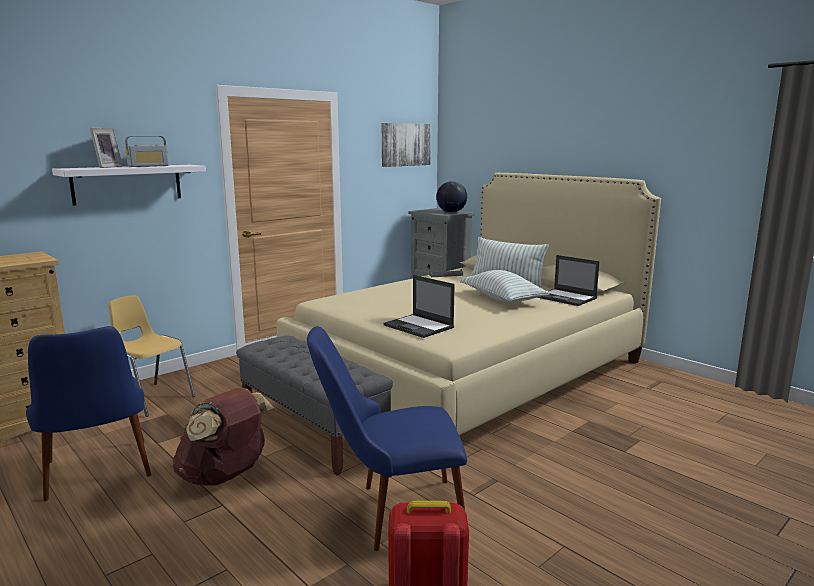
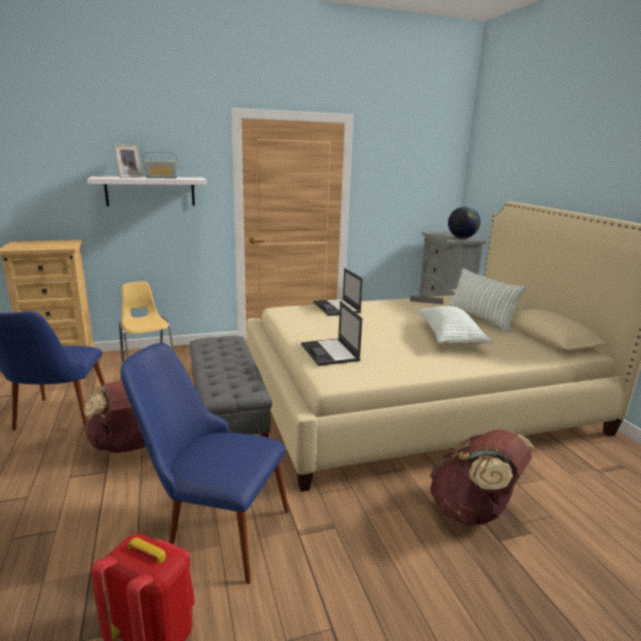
camera: 25 degrees right, 5 degrees up
picture [382,123,431,167] -> none
laptop [537,255,600,306] -> laptop moved to [313,268,363,316]
none -> brown backpack [430,429,534,526]

